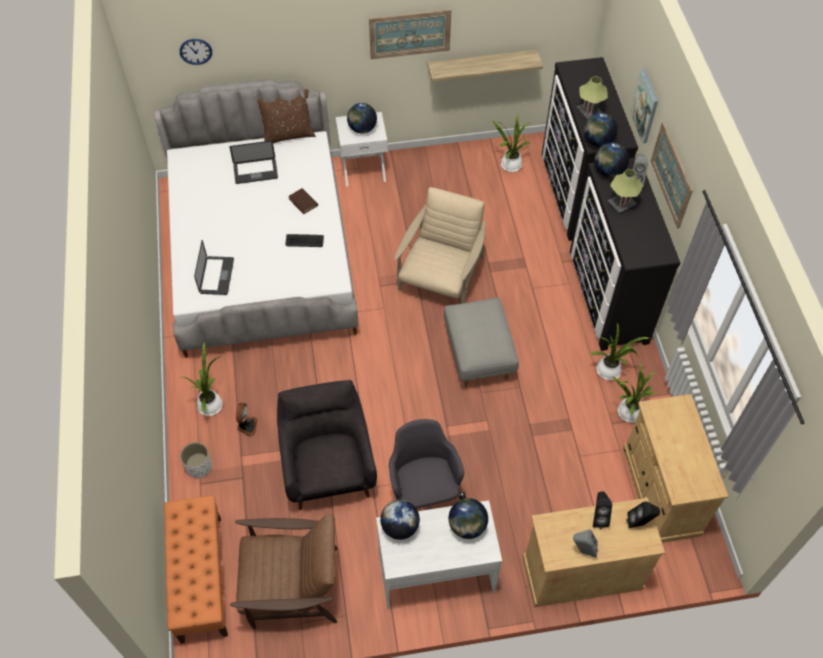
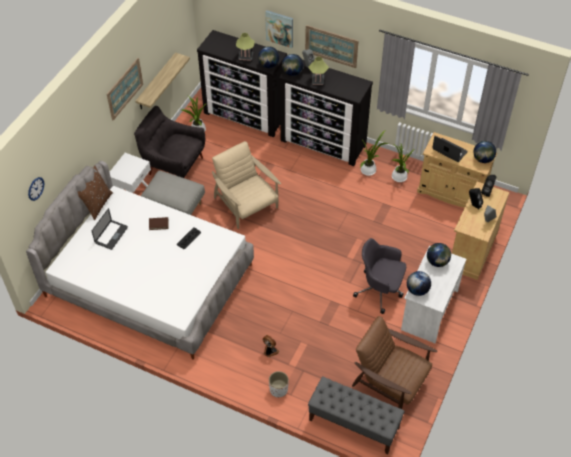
camera: 55 degrees left, 5 degrees down
orange bench [164,495,228,644] -> grey bench [308,376,405,454]
potted plant [182,341,223,416] -> none
laptop [194,240,234,295] -> laptop moved to [432,136,468,162]
brown armchair [230,514,338,629] -> brown armchair turned 90 degrees counterclockwise [352,316,438,409]
grey armchair [277,380,377,510] -> grey armchair moved to [134,106,205,178]
globe [347,103,377,134] -> globe moved to [474,141,496,163]
grey ottoman [444,297,519,387] -> grey ottoman moved to [141,170,205,215]

